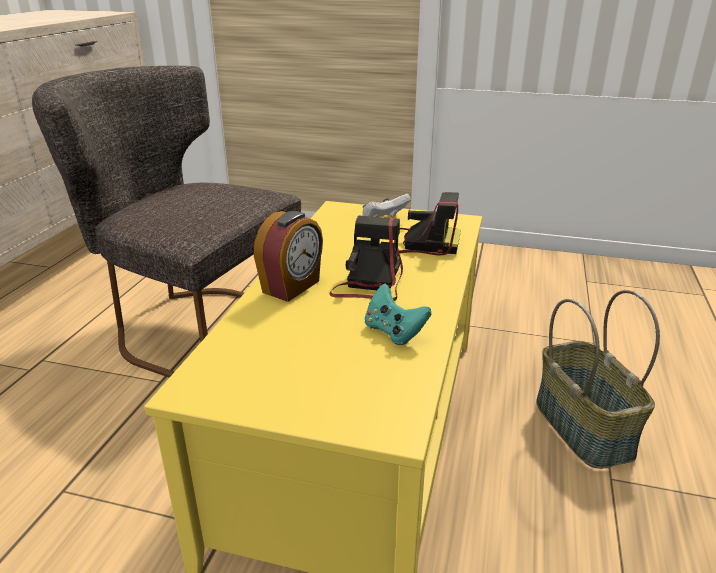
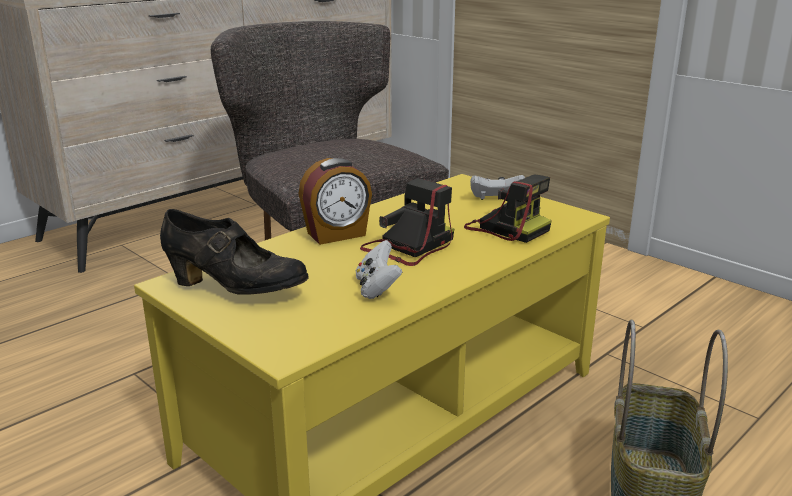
camera: 30 degrees right, 5 degrees down
turquoise game controller [365,284,432,345] -> white game controller [356,240,402,299]
none -> black shoe [160,209,309,295]

